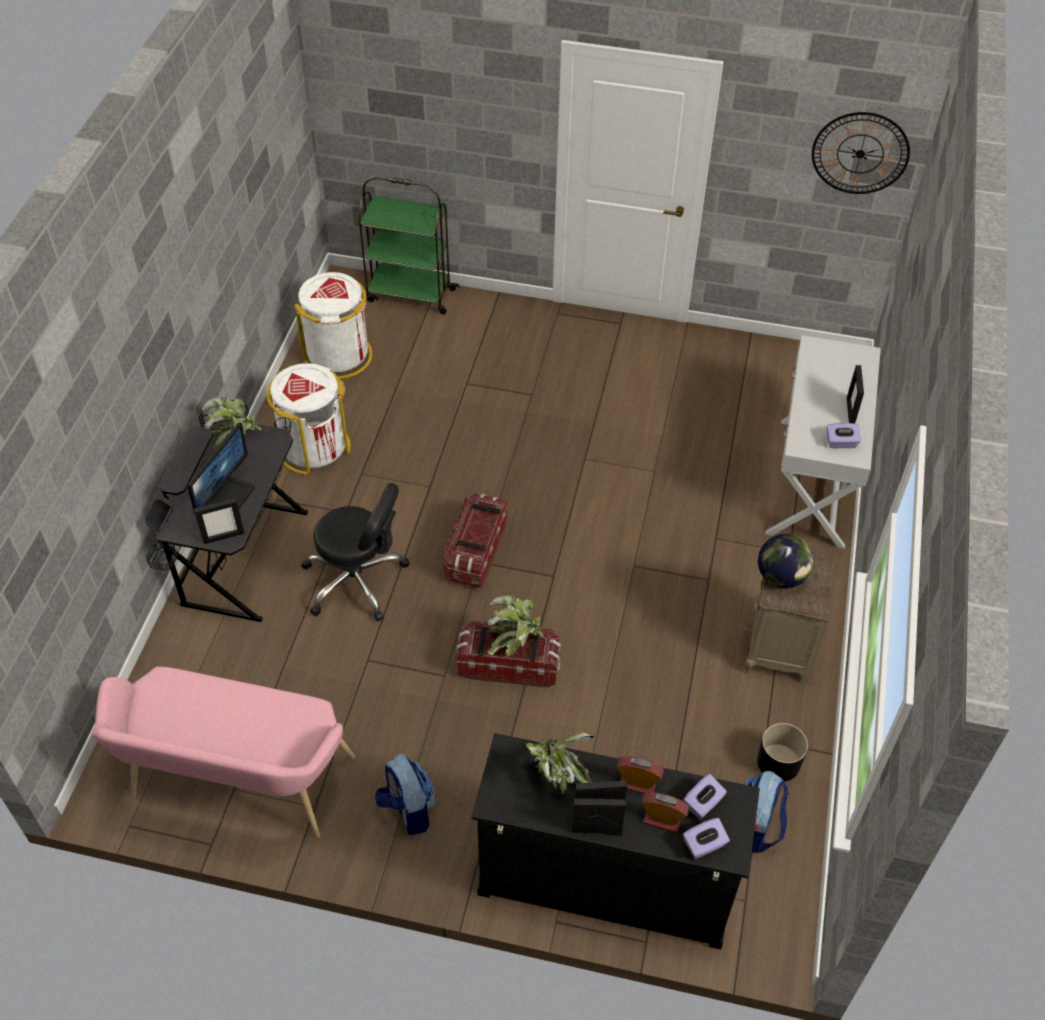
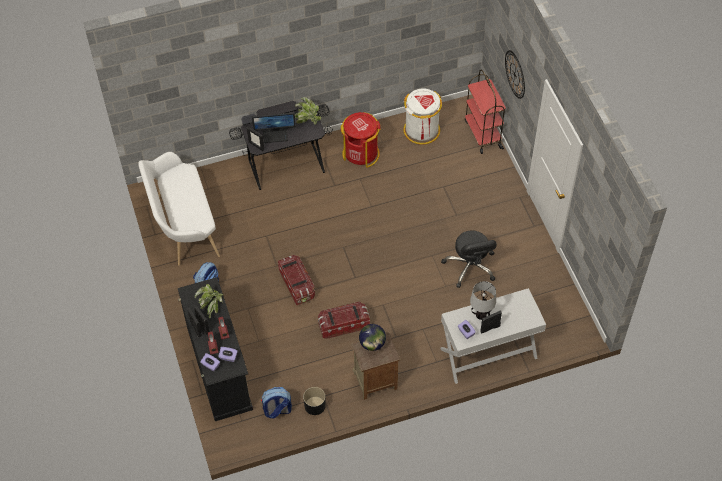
camera: 60 degrees right, 5 degrees up
pink bench [92,667,355,838] -> white bench [138,152,220,265]
white trash can [267,363,351,475] -> red trash can [340,112,381,168]
black office chair [301,483,410,621] -> black office chair moved to [441,230,497,288]
green cart [359,177,460,315] -> red cart [465,70,506,154]
storage box [442,494,507,588] -> storage box moved to [318,302,370,339]
potted plant [488,595,544,656] -> none
wall clock [812,112,910,194] -> wall clock moved to [505,50,525,99]
none -> table lamp [470,281,496,320]

